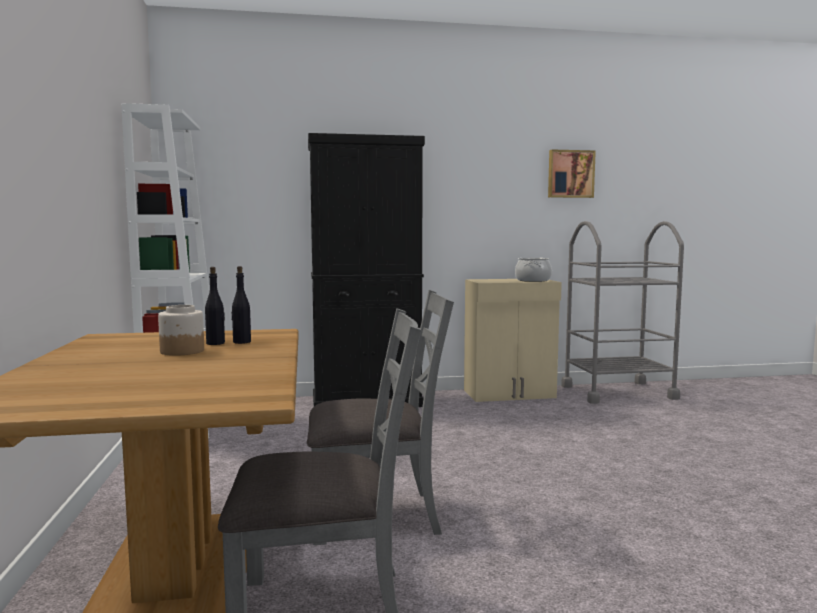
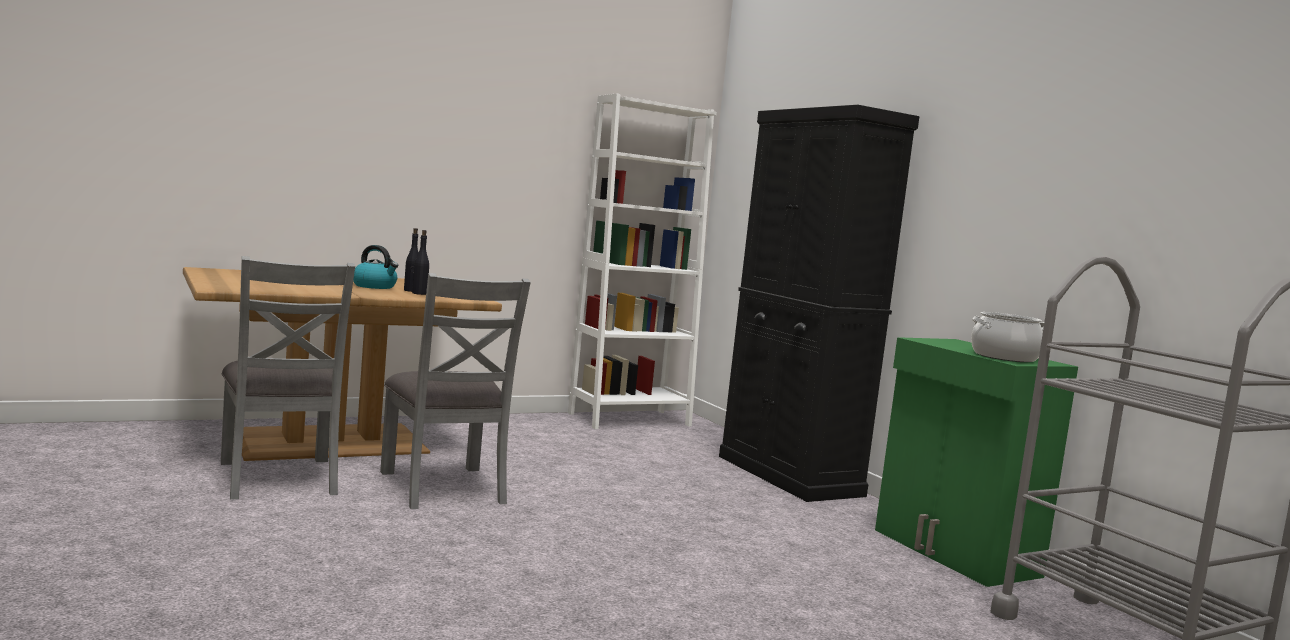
camera: 70 degrees right, 0 degrees up
jar [158,305,204,356] -> kettle [353,245,398,289]
beige cabinet [464,279,562,402] -> green cabinet [875,337,1078,587]
picture [548,149,596,198] -> none

